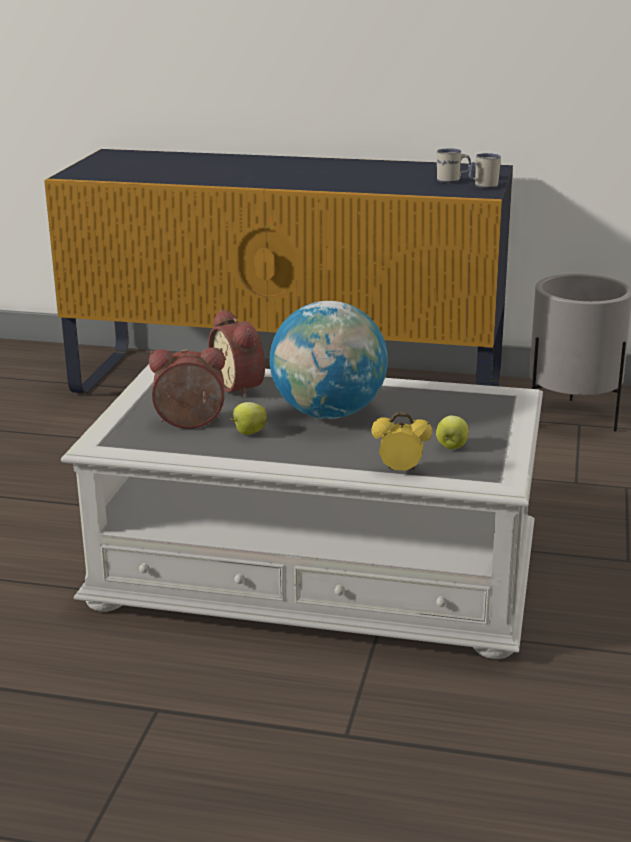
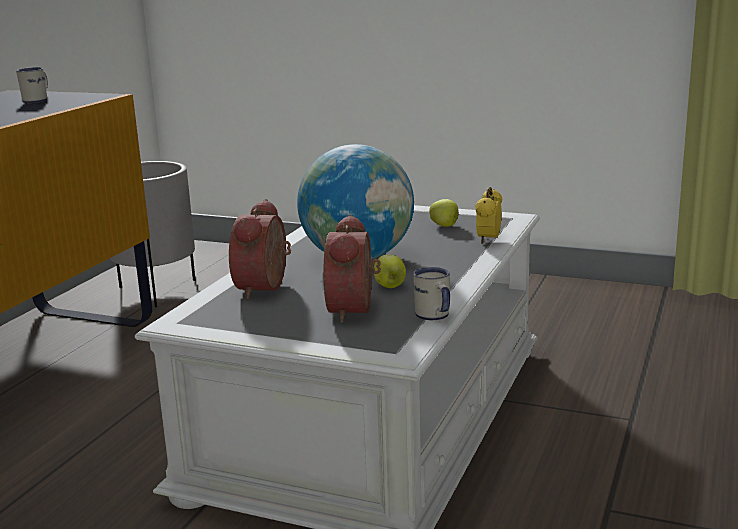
camera: 80 degrees left, 5 degrees down
alarm clock [208,309,265,398] -> alarm clock turned 120 degrees clockwise [229,199,291,299]
white mug [469,153,501,189] -> white mug moved to [413,267,450,320]

